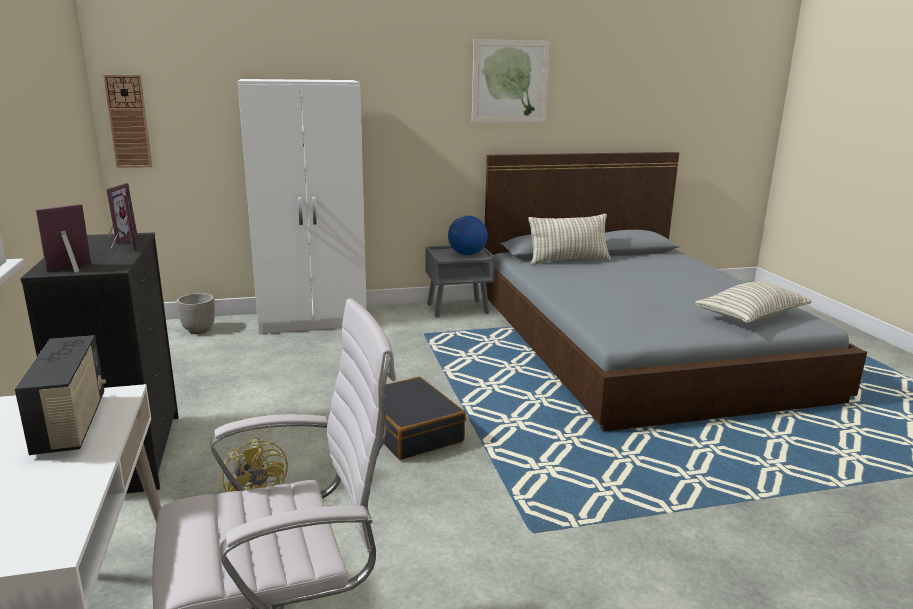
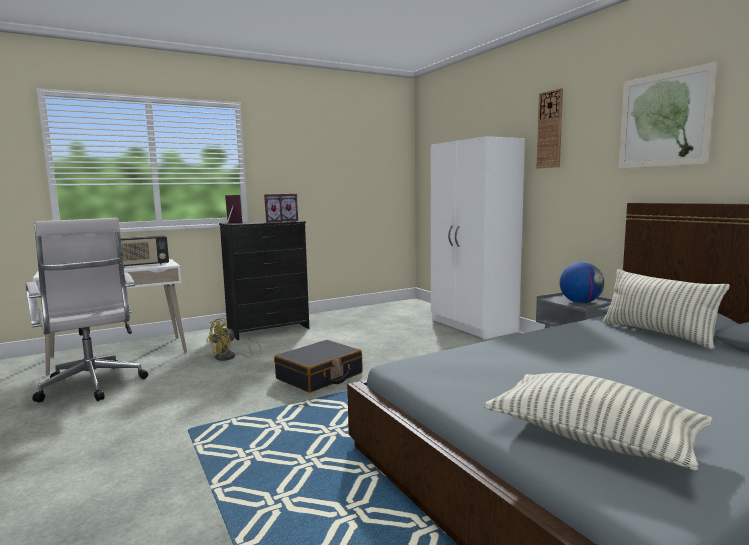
camera: 75 degrees right, 10 degrees down
wall clock [103,74,152,168] -> wall clock moved to [536,88,563,168]
planter [176,293,215,334] -> none

